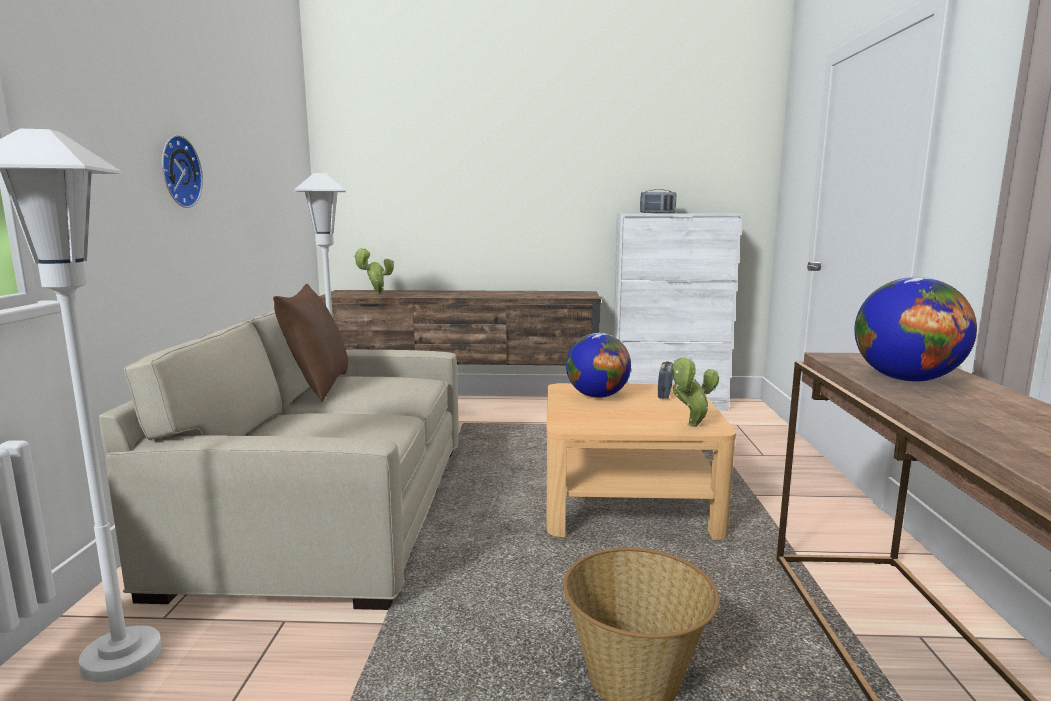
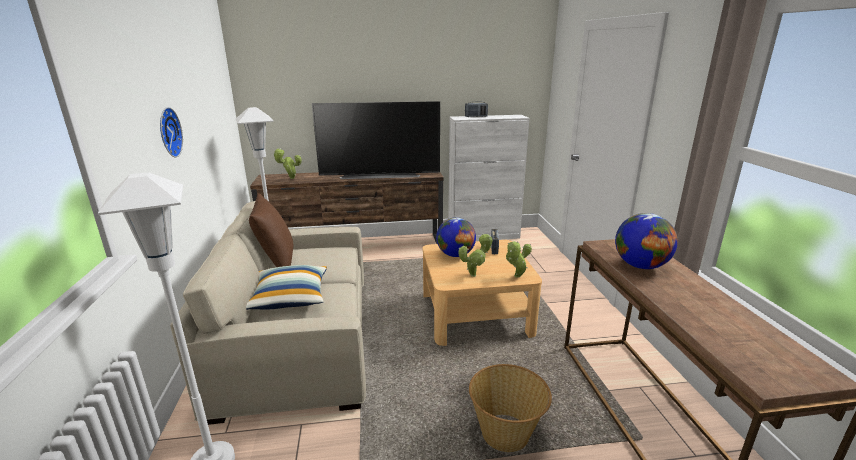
camera: 10 degrees left, 10 degrees up
none -> pillow [246,265,327,310]
none -> television [312,101,440,179]
none -> potted plant [459,234,493,277]

